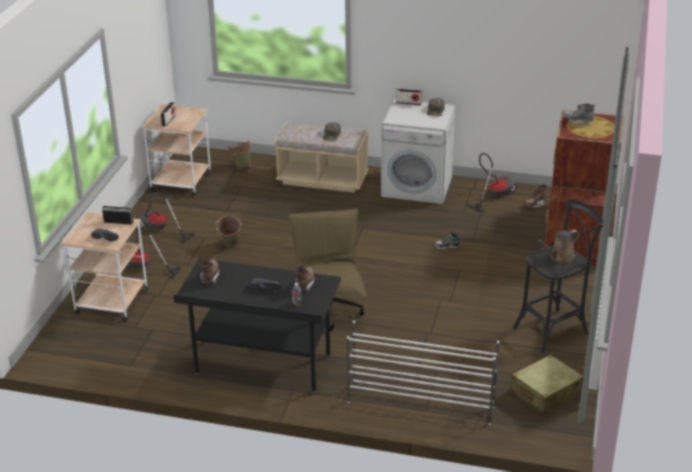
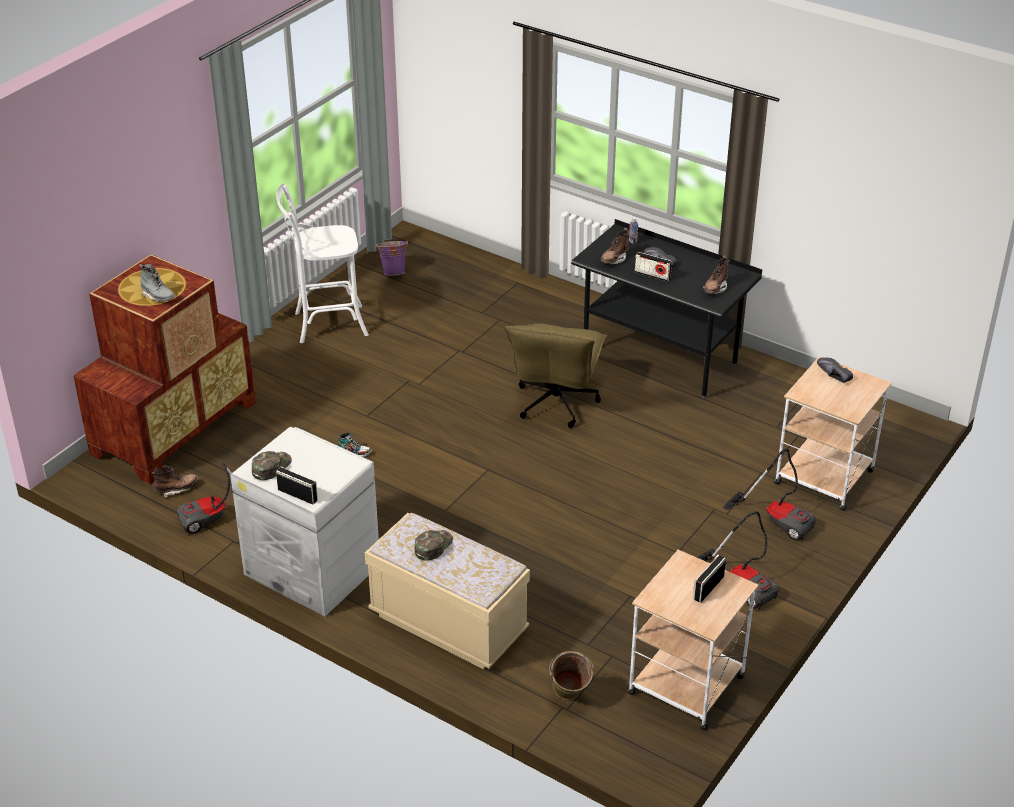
camera: 160 degrees left, 5 degrees up
radio [102,206,134,225] -> radio moved to [635,252,672,282]
green bucket [215,215,242,247] -> none
white shoe rack [347,321,500,425] -> none
beige suitcase [510,354,584,415] -> purple bucket [376,241,408,276]
black stool [512,199,604,353] -> white stool [276,183,369,343]
brown watering can [537,230,579,262] -> none

